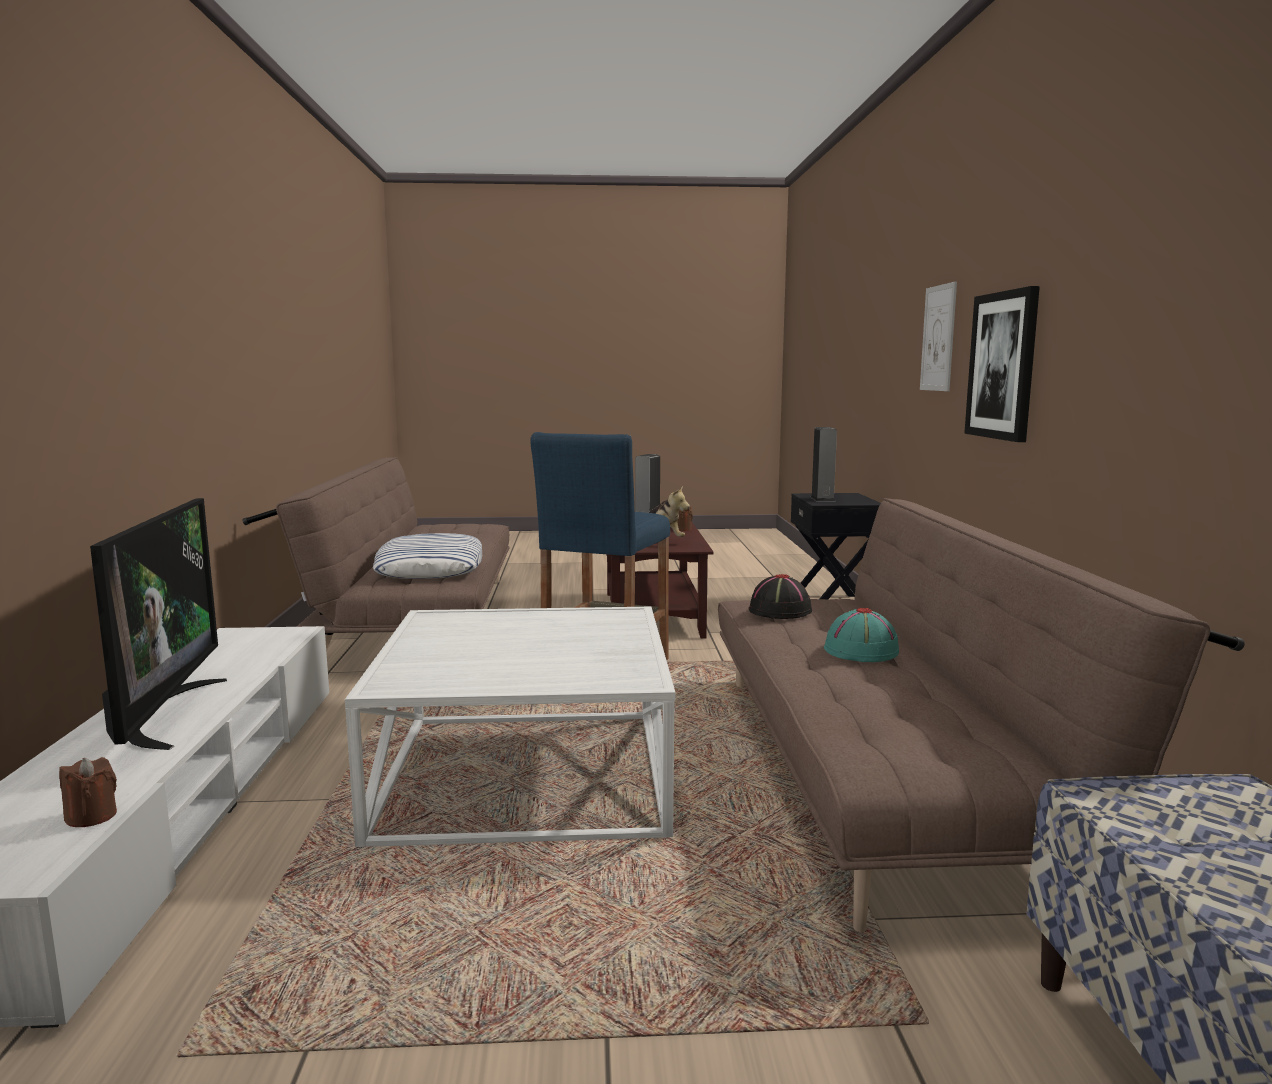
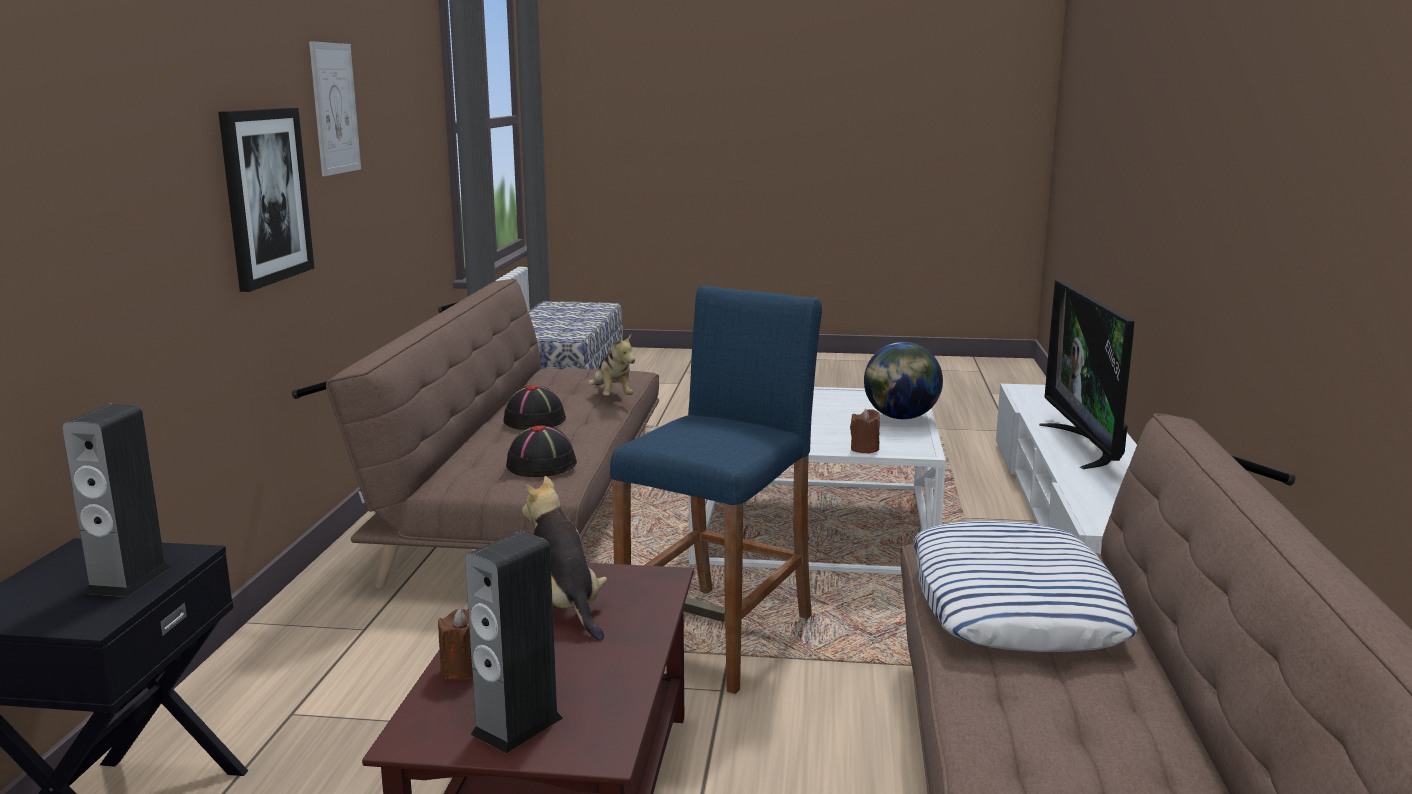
camera: 170 degrees left, 5 degrees up
brown candle [59,757,117,827] -> brown candle moved to [850,409,880,454]
turquoise hat [824,608,899,662] -> black hat [504,385,566,430]
picture [920,282,957,391] -> picture moved to [309,41,361,176]
none -> plush toy [588,334,635,396]
none -> globe [864,342,943,419]

